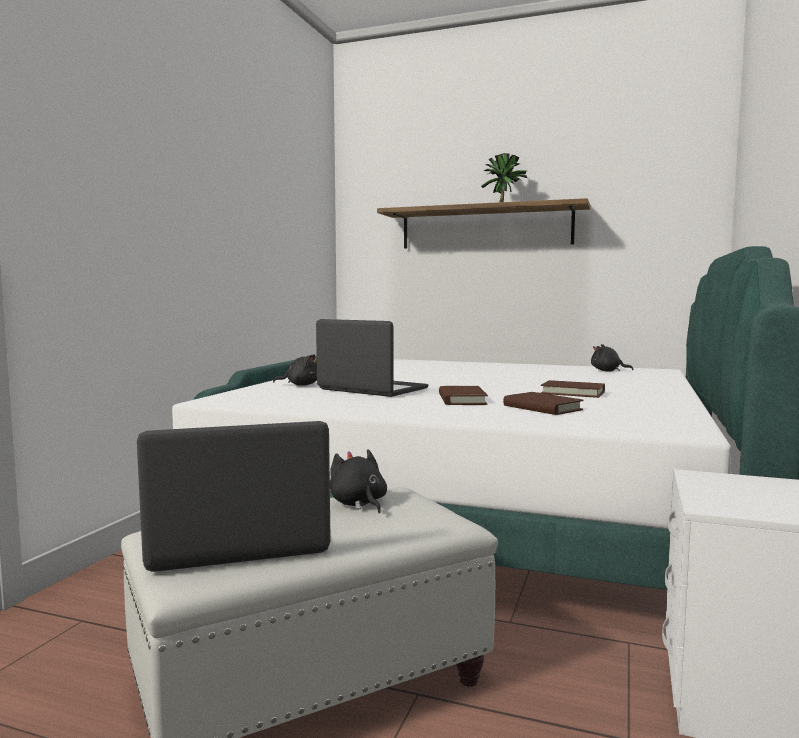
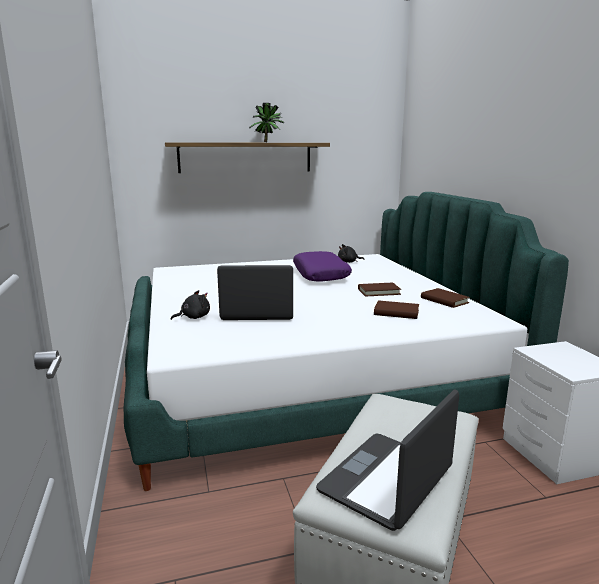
camera: 35 degrees left, 10 degrees up
black plush toy [330,449,387,513] -> none
brown book [439,386,488,405] -> brown book moved to [421,288,470,308]
none -> purple pillow [293,251,352,282]

